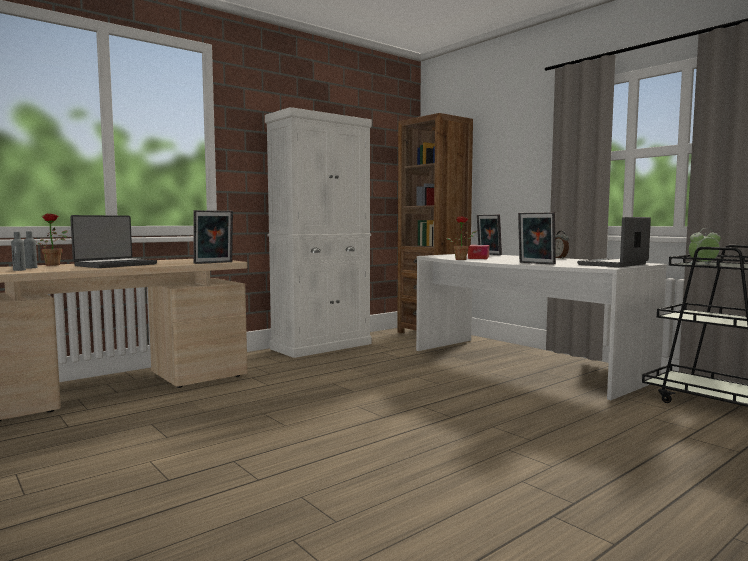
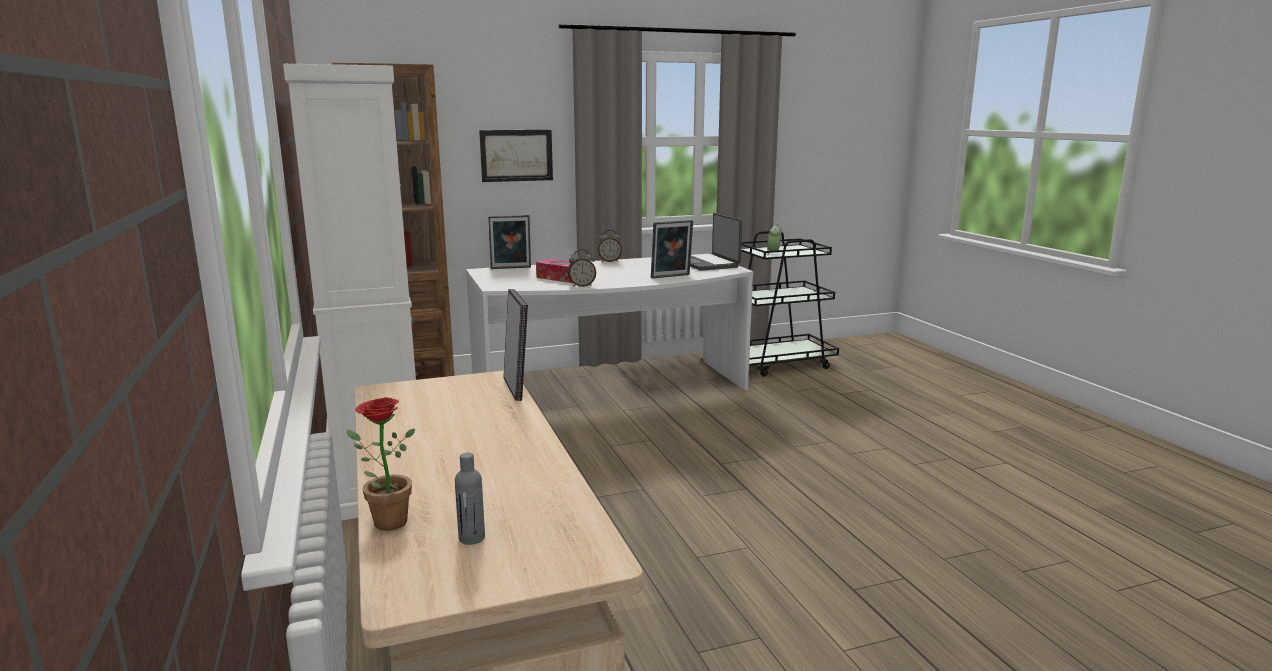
camera: 70 degrees left, 10 degrees up
grey bottle [11,232,26,271] -> none
laptop [70,215,157,268] -> none
potted plant [446,216,477,260] -> alarm clock [568,249,596,287]
none -> picture [479,130,553,182]

